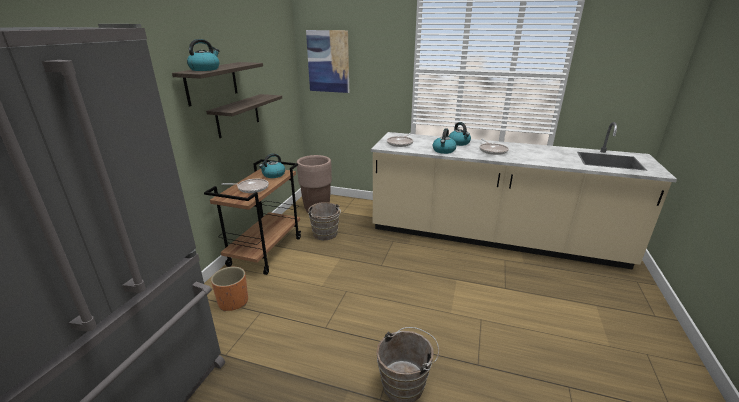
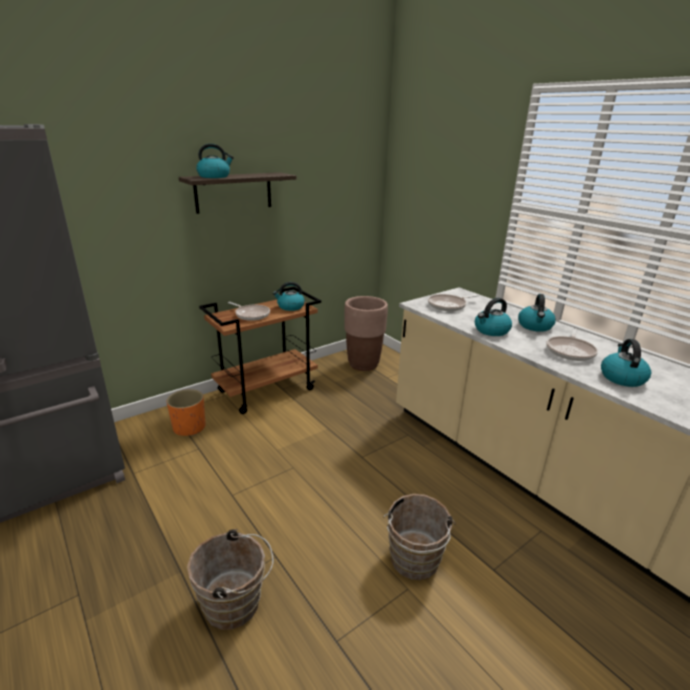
camera: 35 degrees right, 0 degrees up
shelf [206,94,282,138] -> none
picture [306,30,349,93] -> none
brown bucket [308,202,341,240] -> brown bucket moved to [383,494,455,580]
none -> kettle [601,339,651,387]

